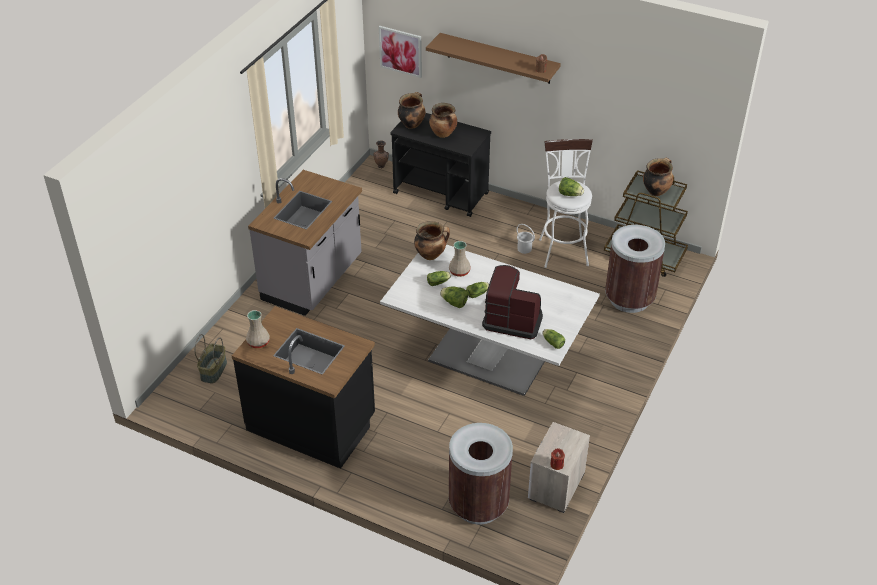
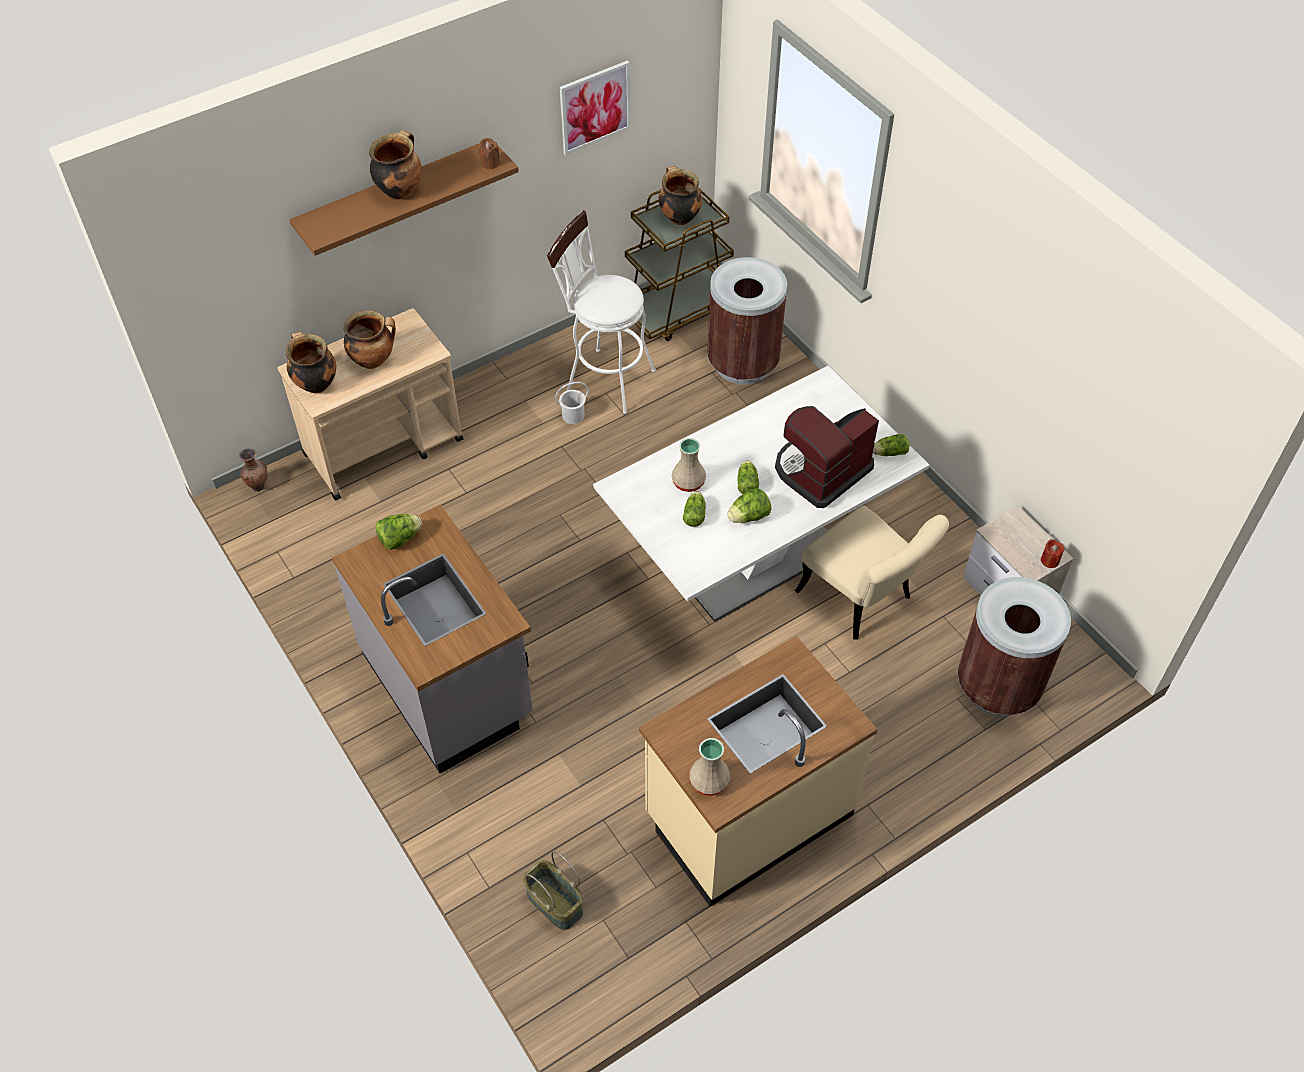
camera: 60 degrees left, 10 degrees up
black counter [232,306,375,469] -> beige counter [639,636,877,907]
picture [379,26,422,78] -> picture moved to [559,60,631,155]
black cart [390,113,491,217] -> beige cart [278,308,463,501]
cooking pot [414,221,450,260] -> cooking pot moved to [369,130,422,200]
lettuce [559,177,584,196] -> lettuce moved to [376,514,422,550]
none -> beige chair [795,506,949,639]

